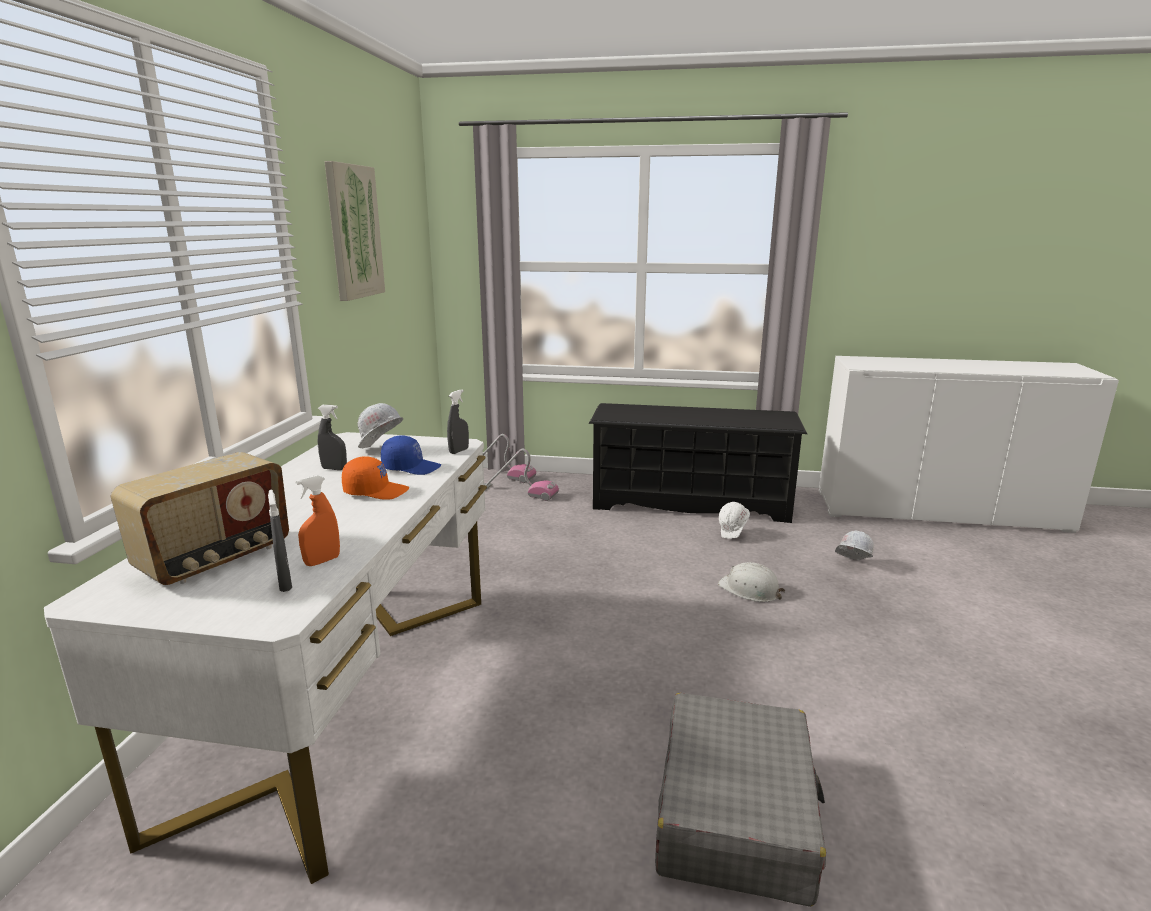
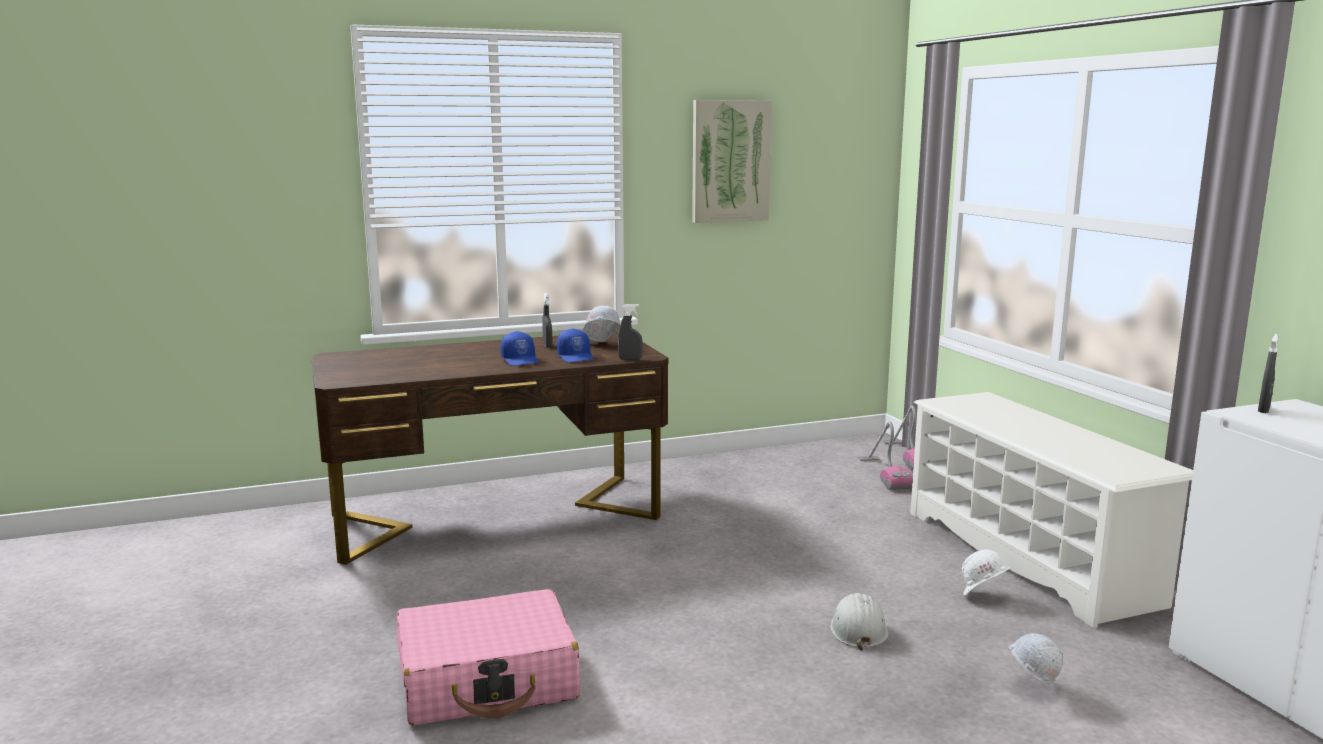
camera: 60 degrees right, 5 degrees down
white desk [44,432,487,884] -> brown desk [311,332,668,565]
radio [111,452,289,585] -> none
grey spray bottle [268,490,292,592] -> grey spray bottle moved to [1258,334,1278,413]
orange spray bottle [296,475,340,566] -> none
orange cap [342,456,409,500] -> blue cap [501,331,539,366]
black shoe rack [589,403,807,523] -> white shoe rack [910,392,1193,628]
grey suitcase [655,693,826,907] -> pink suitcase [397,589,580,725]

